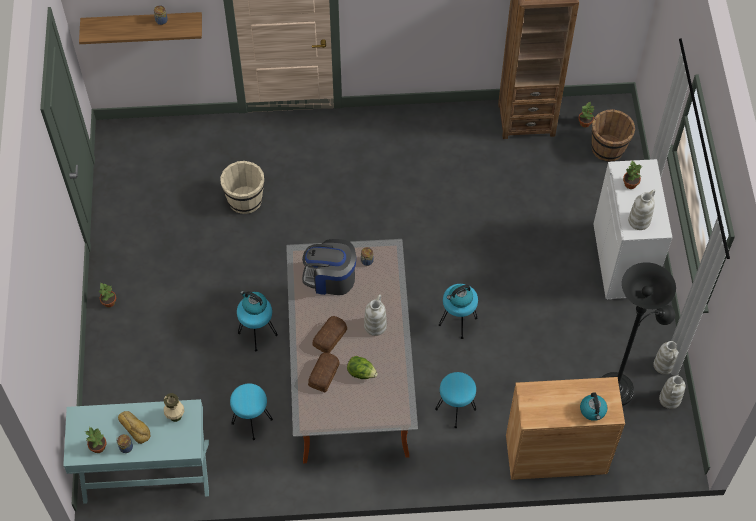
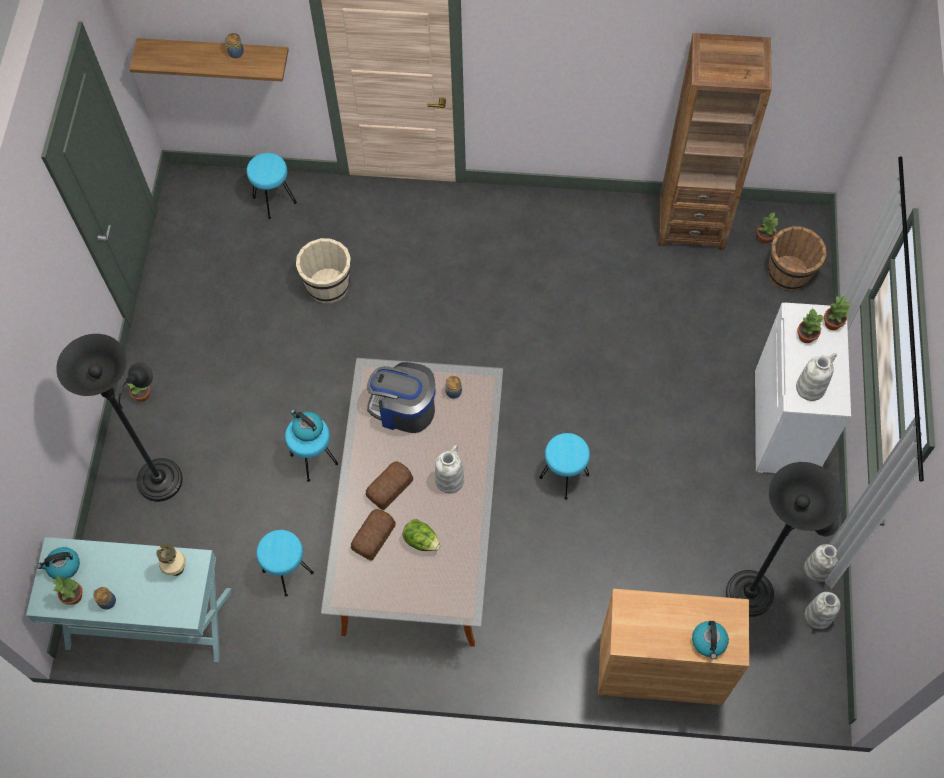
camera: 10 degrees right, 5 degrees up
bread [118,411,150,444] -> none
turquoise stool [435,372,476,428] -> turquoise stool moved to [247,153,297,219]
kettle [447,285,473,308] -> kettle moved to [37,547,80,579]
none -> black floor lamp [56,334,183,502]
none -> potted plant [824,295,851,330]

